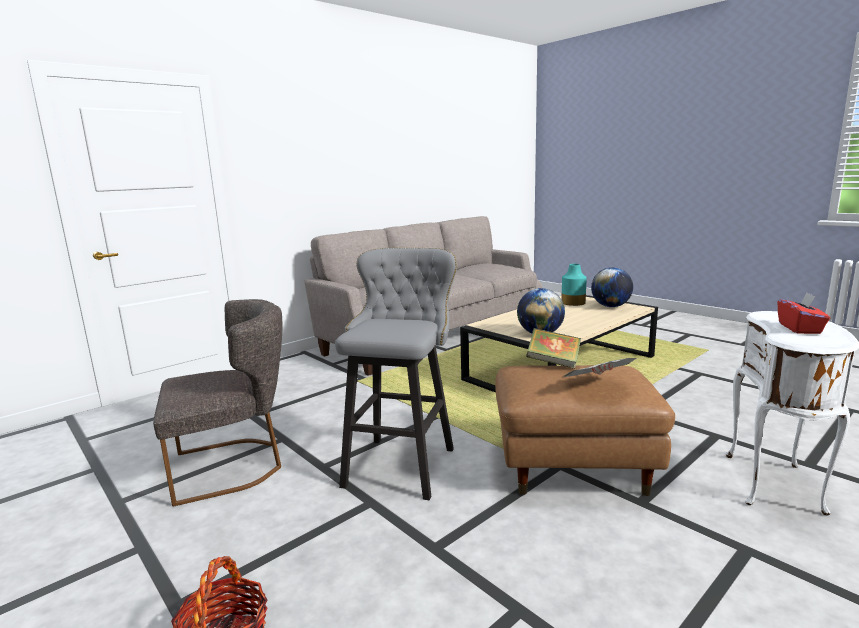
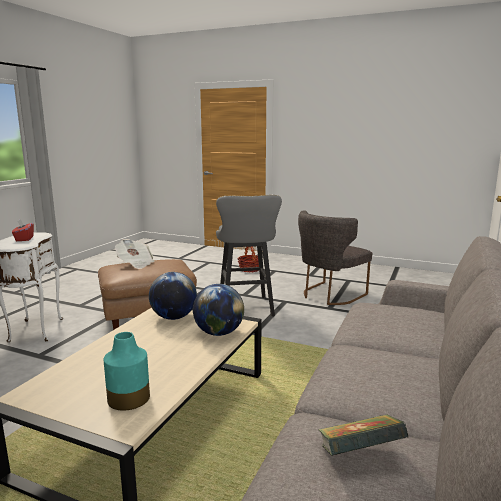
camera: 155 degrees right, 0 degrees up
book [526,328,581,369] -> book moved to [318,414,408,456]
globe [591,267,633,307] -> globe moved to [193,284,244,336]

